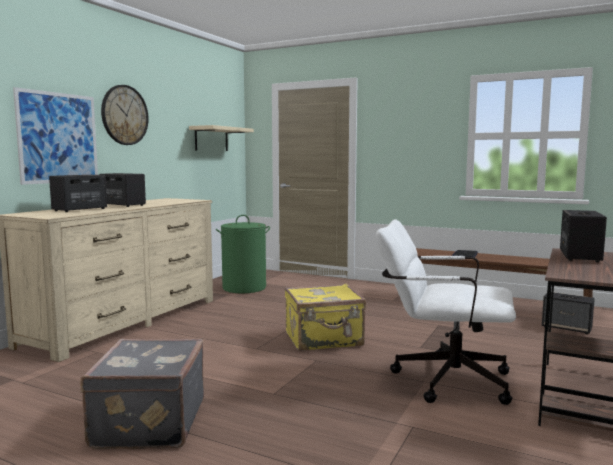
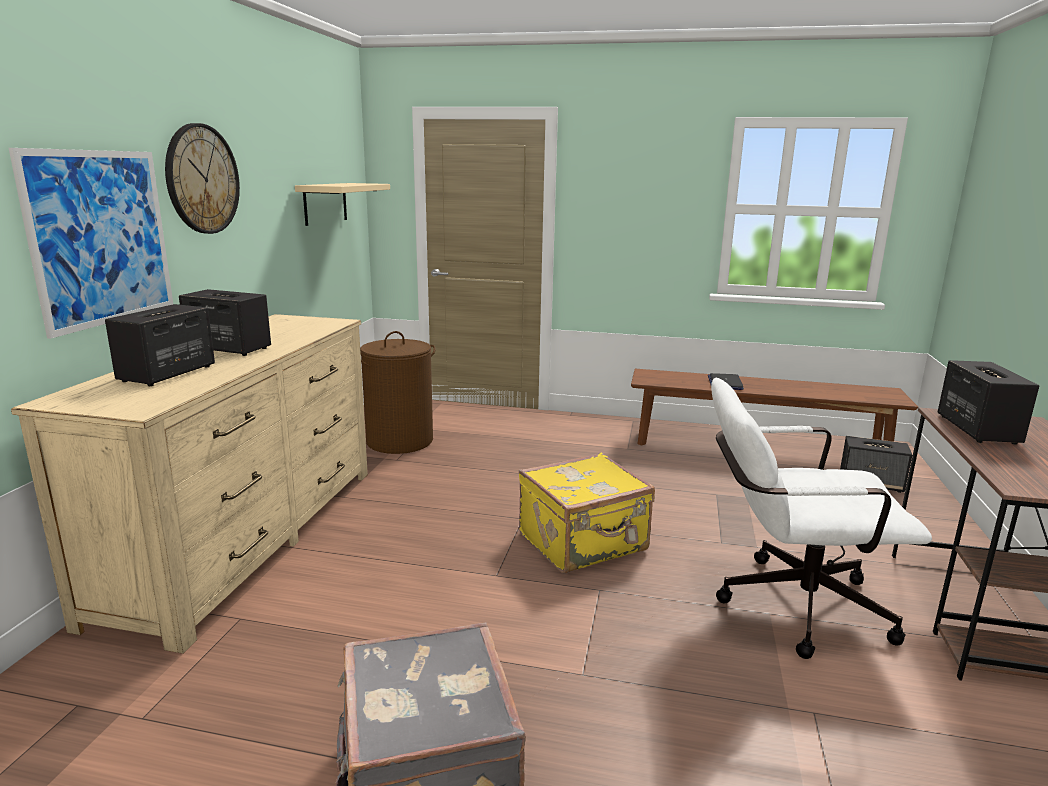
camera: 15 degrees left, 10 degrees up
green laundry basket [216,215,270,293] -> brown laundry basket [360,331,436,454]

